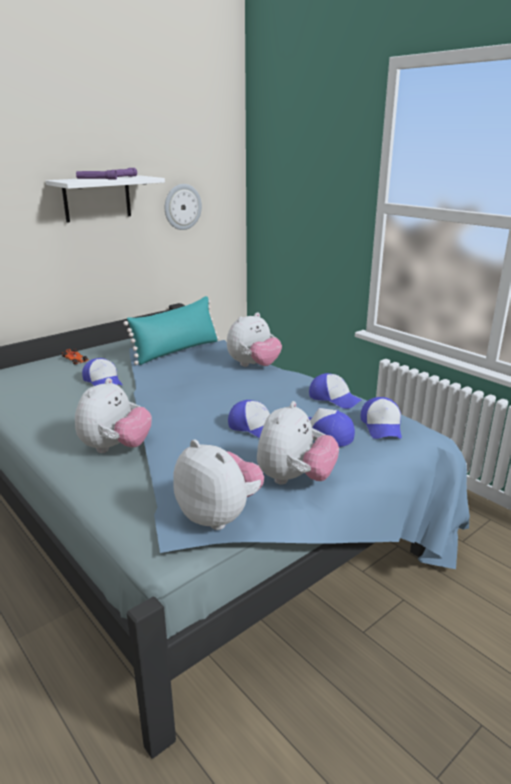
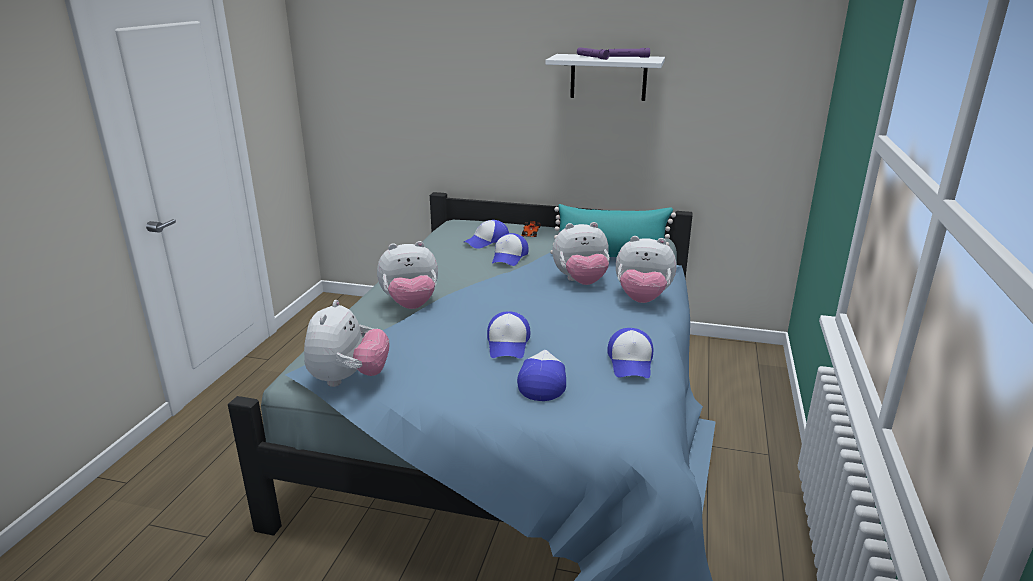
camera: 55 degrees right, 0 degrees up
wall clock [165,184,202,230] -> none
plush toy [257,401,339,485] -> plush toy moved to [552,222,610,285]
cap [361,397,402,439] -> cap moved to [464,220,509,249]

